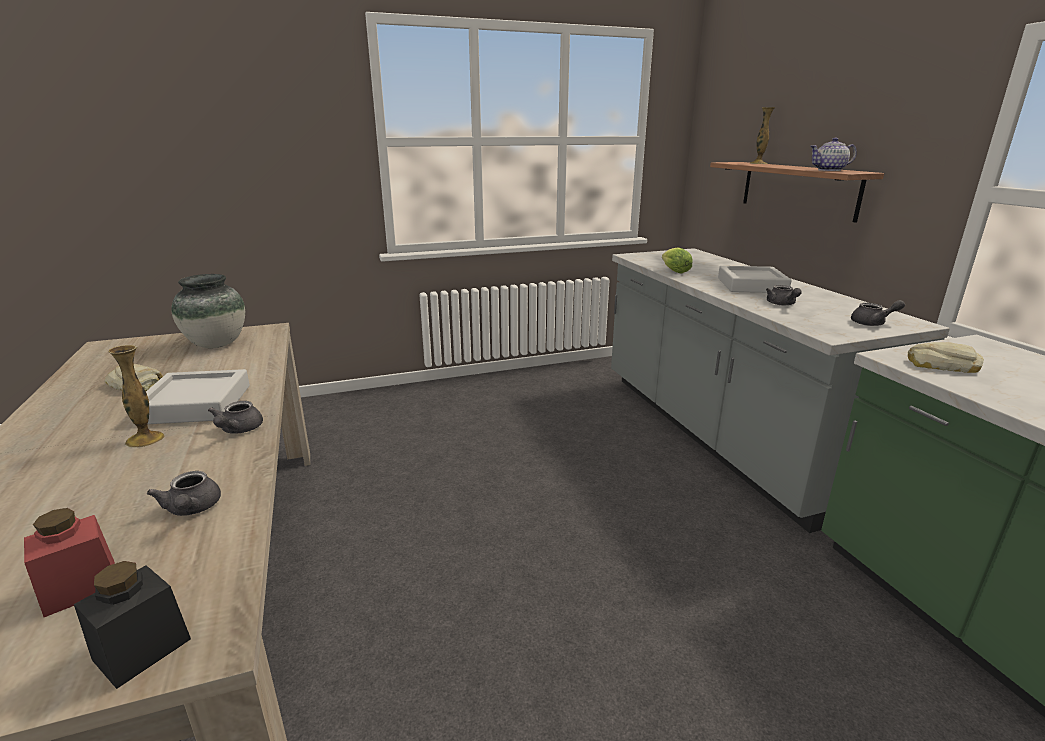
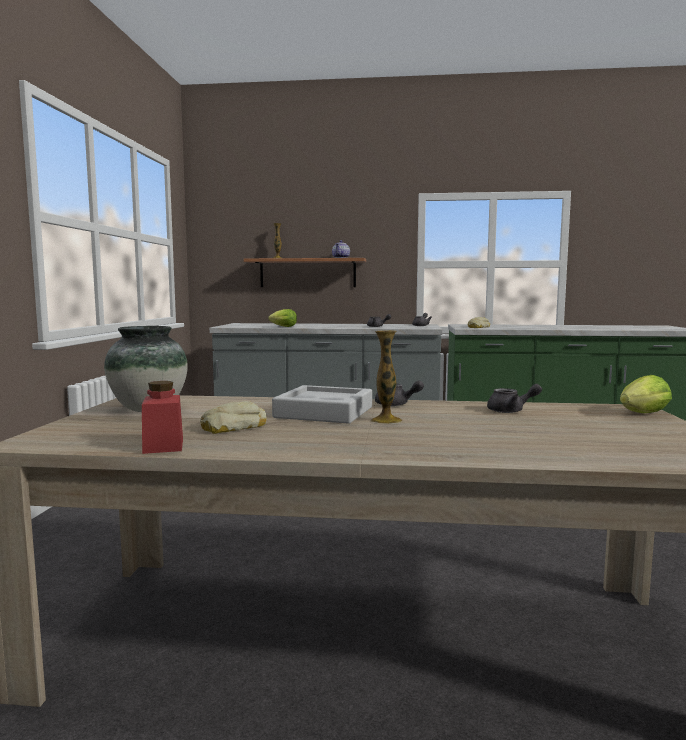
camera: 65 degrees left, 15 degrees down
red jar [24,508,115,617] -> red jar moved to [142,381,183,454]
black jar [74,561,191,689] -> lettuce [620,375,672,413]
grey tray [718,266,792,293] -> none

